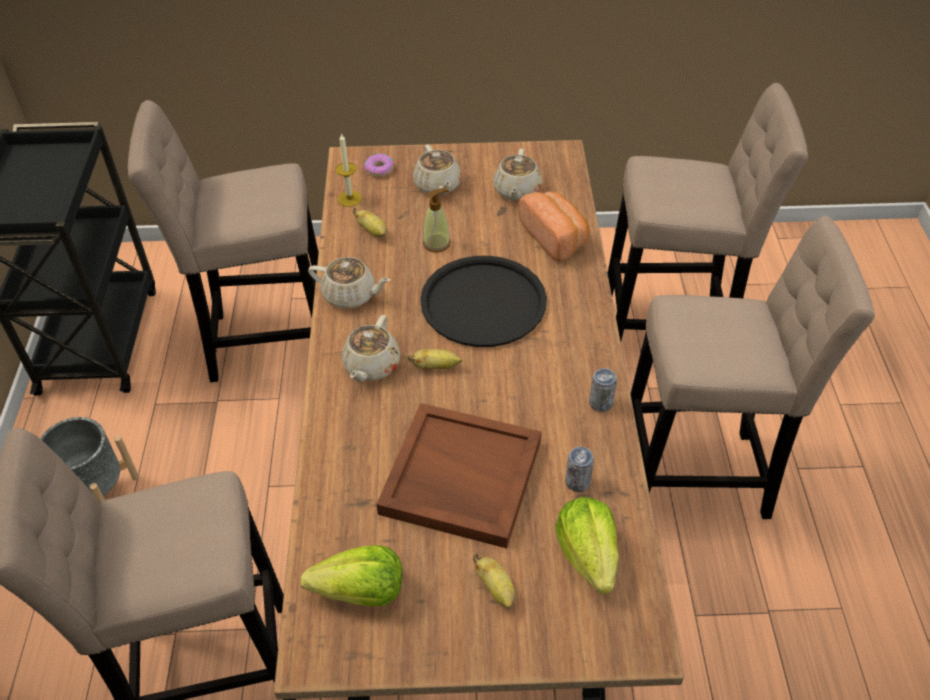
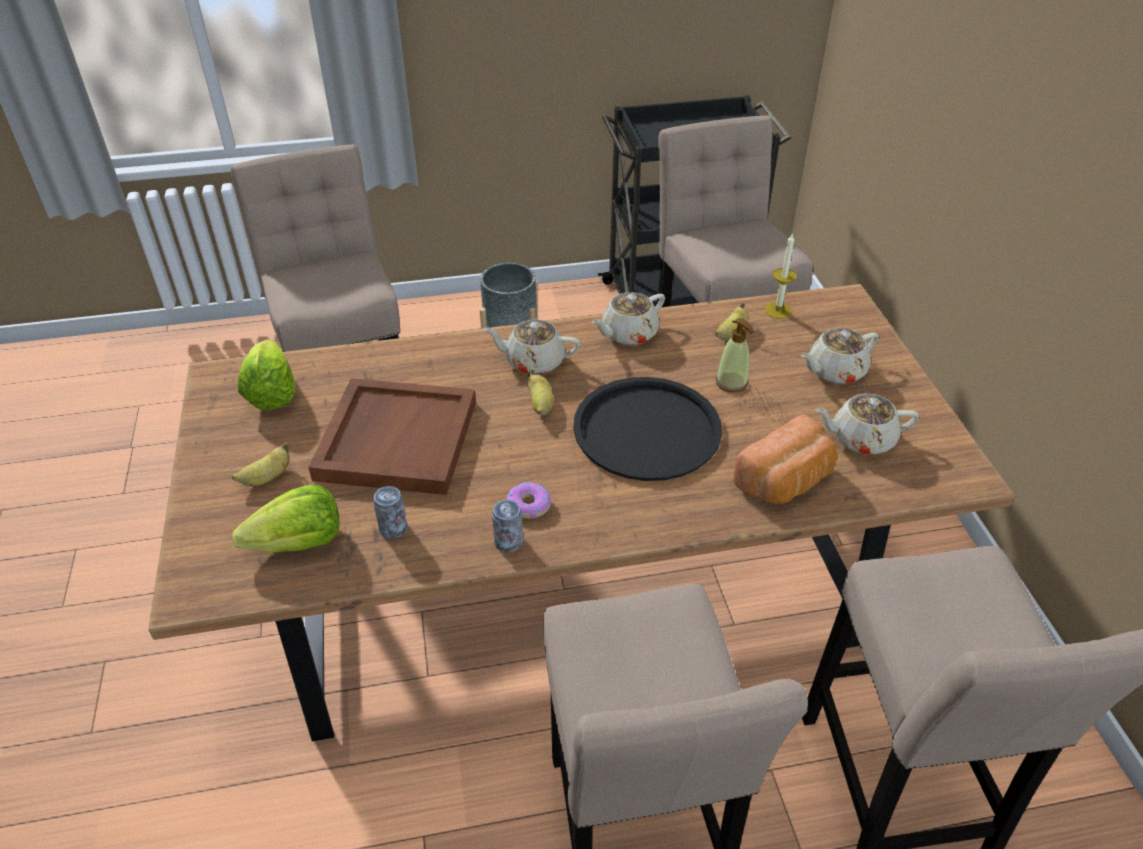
camera: 80 degrees right, 5 degrees down
beige teapot [308,257,390,309] -> beige teapot turned 45 degrees clockwise [592,292,665,345]
donut [364,153,394,177] -> donut moved to [507,482,551,518]

